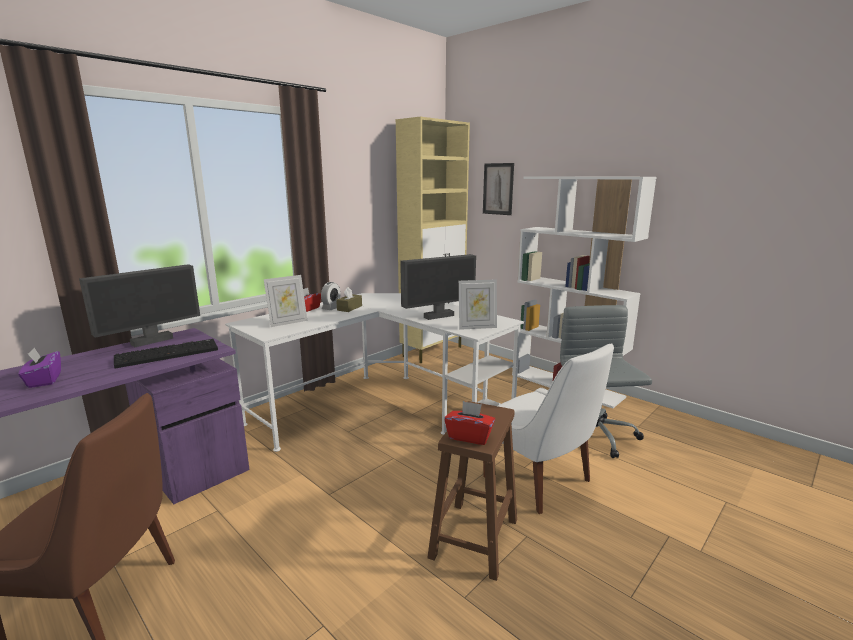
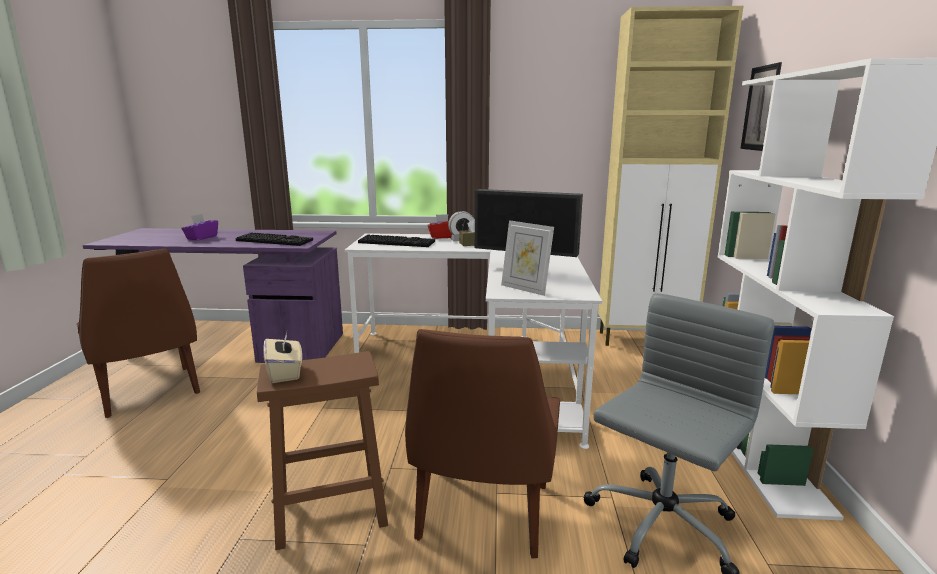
camera: 50 degrees right, 0 degrees up
monitor [79,264,200,347] -> none
picture frame [264,275,307,327] -> keyboard [358,235,435,247]
red tissue box [444,401,495,445] -> beige tissue box [263,329,302,383]
white chair [483,343,614,514] -> brown chair [405,329,560,559]

